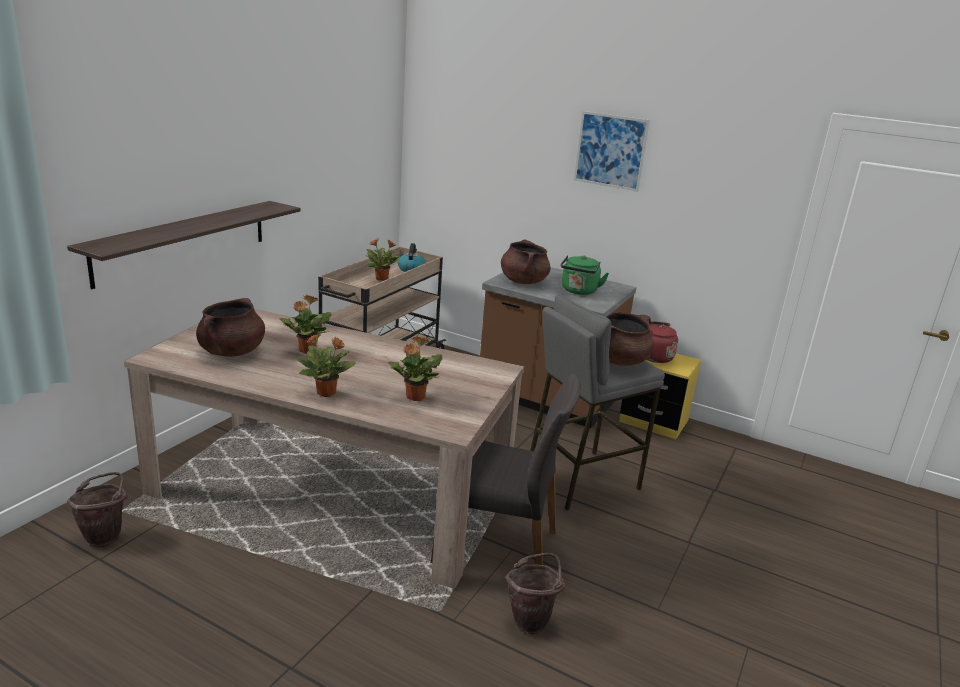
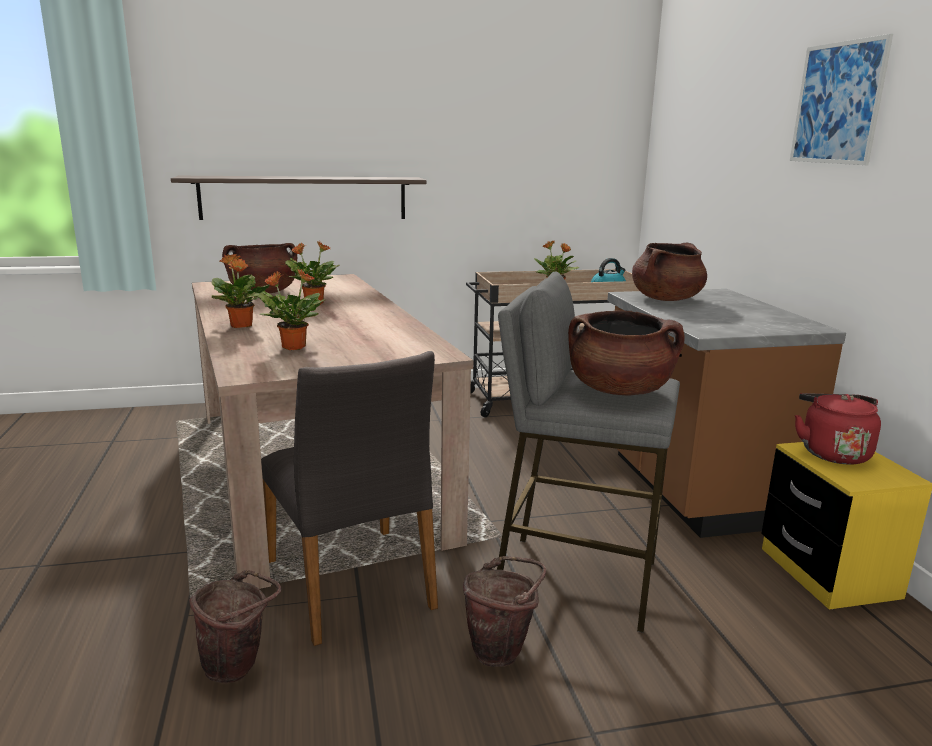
camera: 50 degrees right, 5 degrees down
brown bucket [67,472,128,548] -> brown bucket moved to [463,556,546,667]
green kettle [561,255,609,295] -> none

